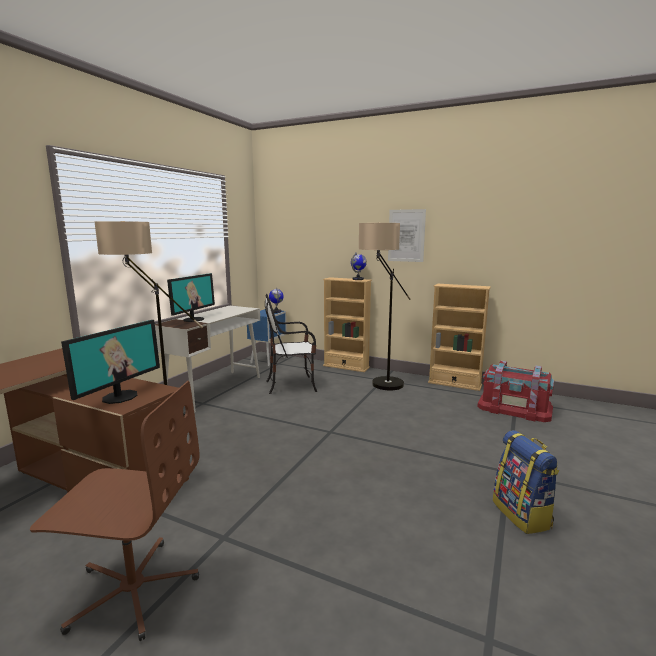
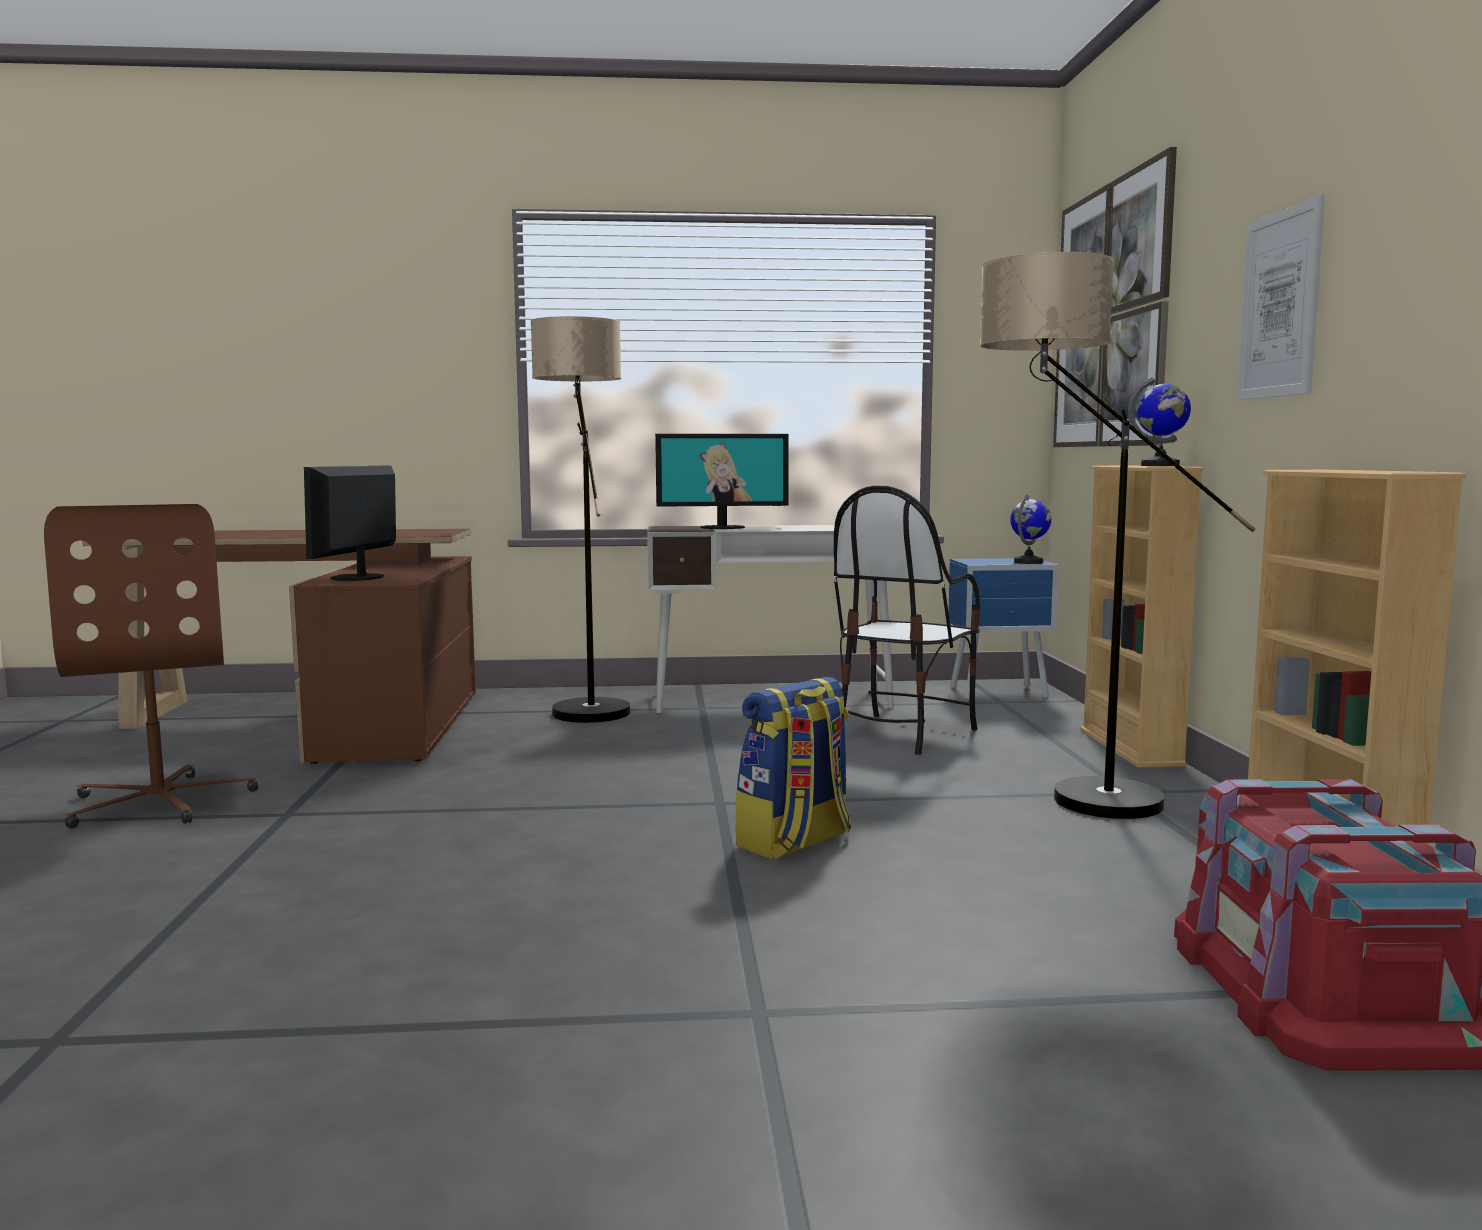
camera: 60 degrees right, 5 degrees down
monitor [61,320,160,404] -> monitor turned 105 degrees clockwise [304,466,396,581]
chair [265,294,317,394] -> chair turned 105 degrees counterclockwise [834,486,980,755]
backpack [493,430,559,534] -> backpack moved to [735,677,851,859]
none -> picture [1053,147,1177,447]

